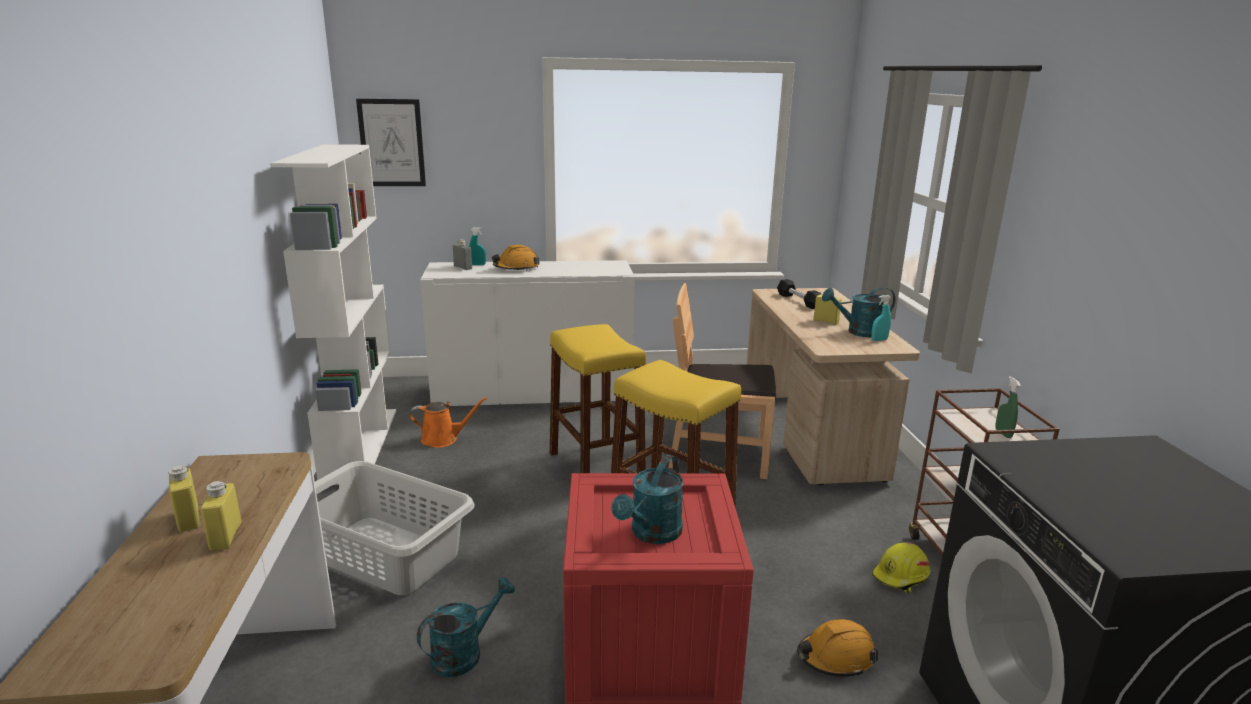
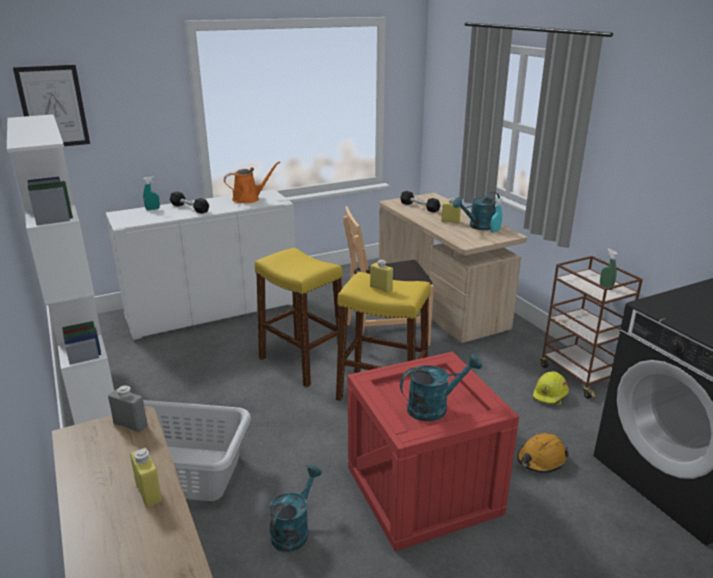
camera: 20 degrees left, 5 degrees up
yellow bottle [168,465,200,532] -> yellow bottle moved to [370,260,393,293]
orange watering can [409,397,487,448] -> orange watering can moved to [224,161,280,203]
grey bottle [453,239,472,270] -> grey bottle moved to [108,386,148,432]
orange hard hat [492,245,540,271] -> black dumbbell [170,192,209,214]
turquoise watering can [612,455,684,544] -> turquoise watering can turned 120 degrees counterclockwise [400,354,482,421]

